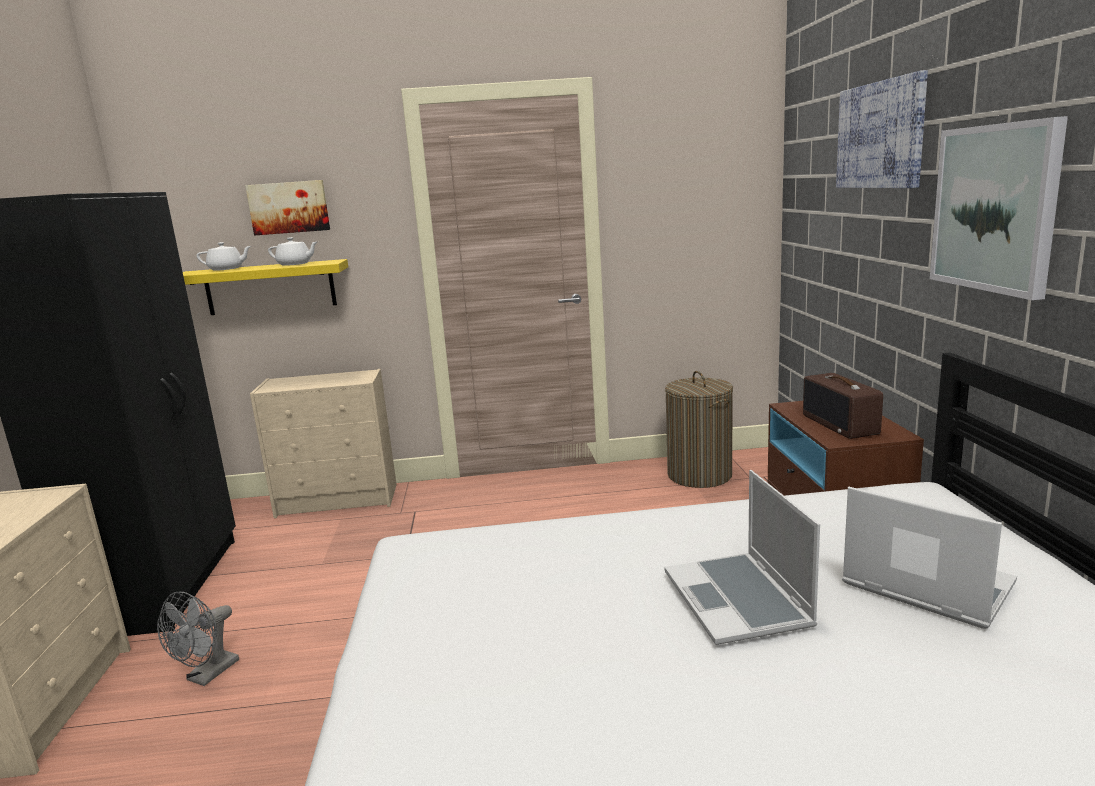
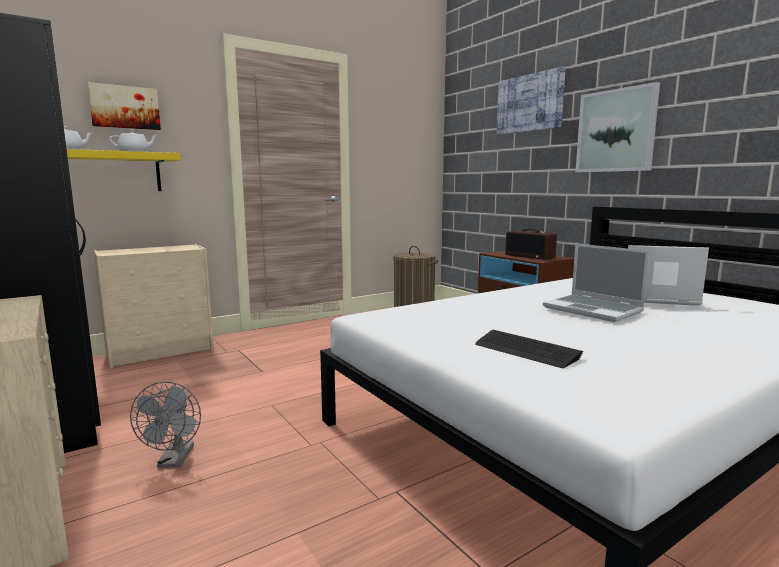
camera: 30 degrees left, 5 degrees down
none -> keyboard [475,329,583,368]

